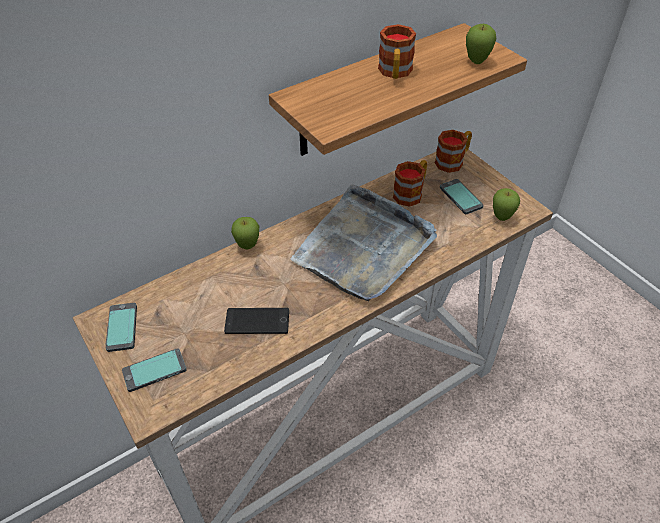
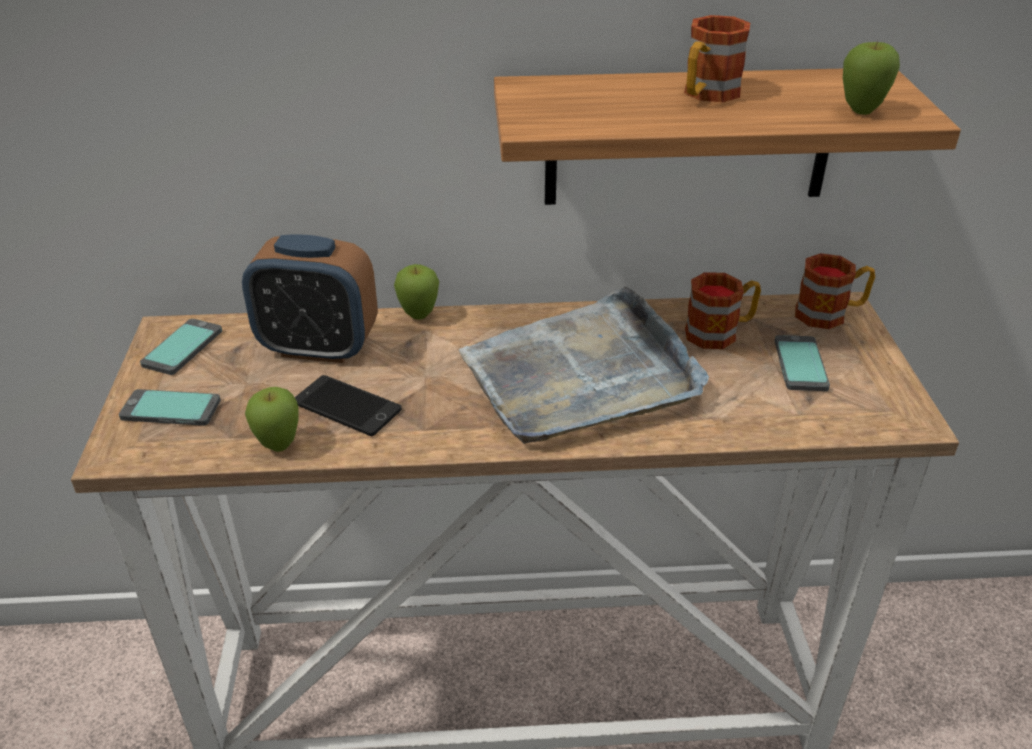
camera: 30 degrees right, 10 degrees down
apple [493,188,520,221] -> apple moved to [245,387,298,452]
none -> alarm clock [242,235,377,363]

